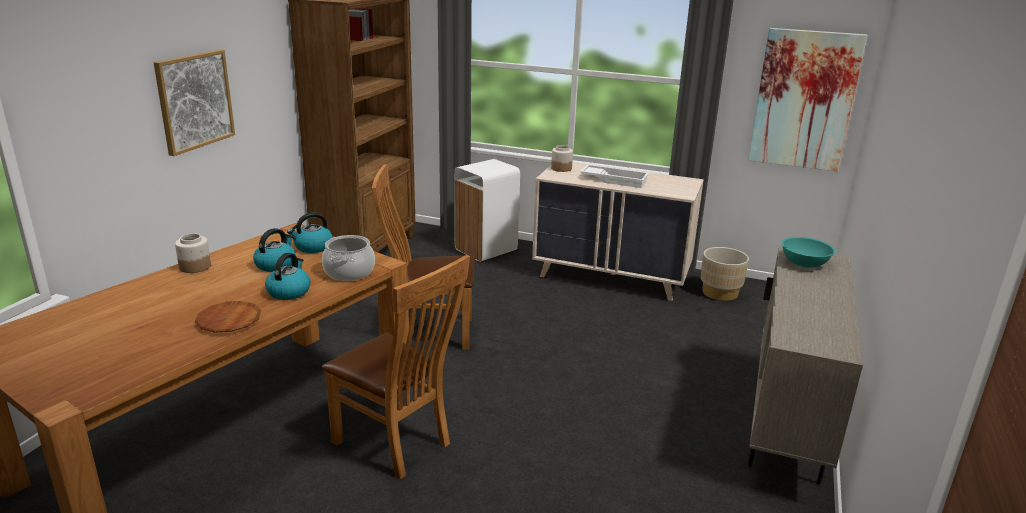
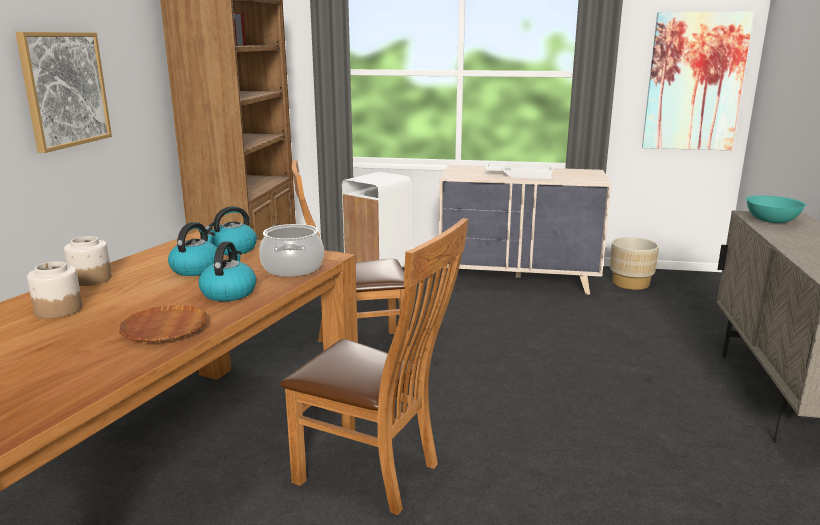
camera: 10 degrees left, 5 degrees down
jar [551,145,573,172] -> jar moved to [27,261,83,319]

